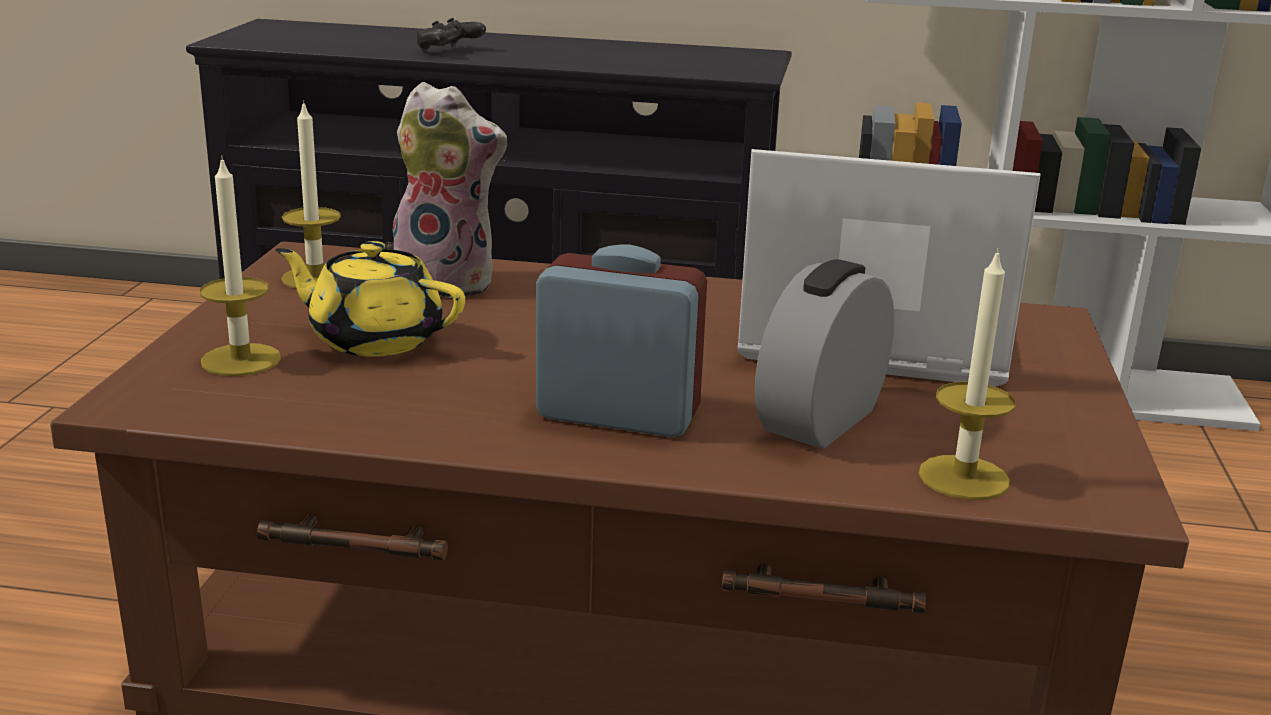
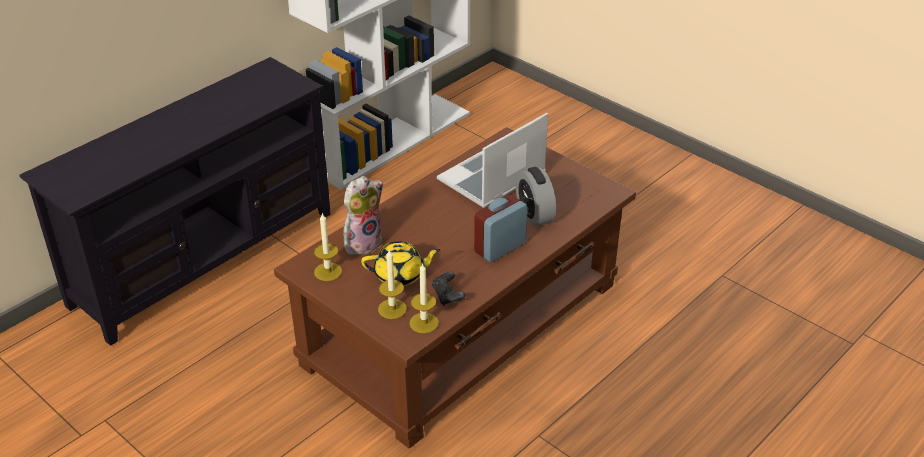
camera: 55 degrees left, 15 degrees up
yellow teapot [275,241,465,357] -> yellow teapot turned 150 degrees counterclockwise [361,241,440,286]
black game controller [417,18,486,52] -> black game controller moved to [432,271,466,306]
candle [919,248,1016,500] -> candle moved to [409,262,439,333]

